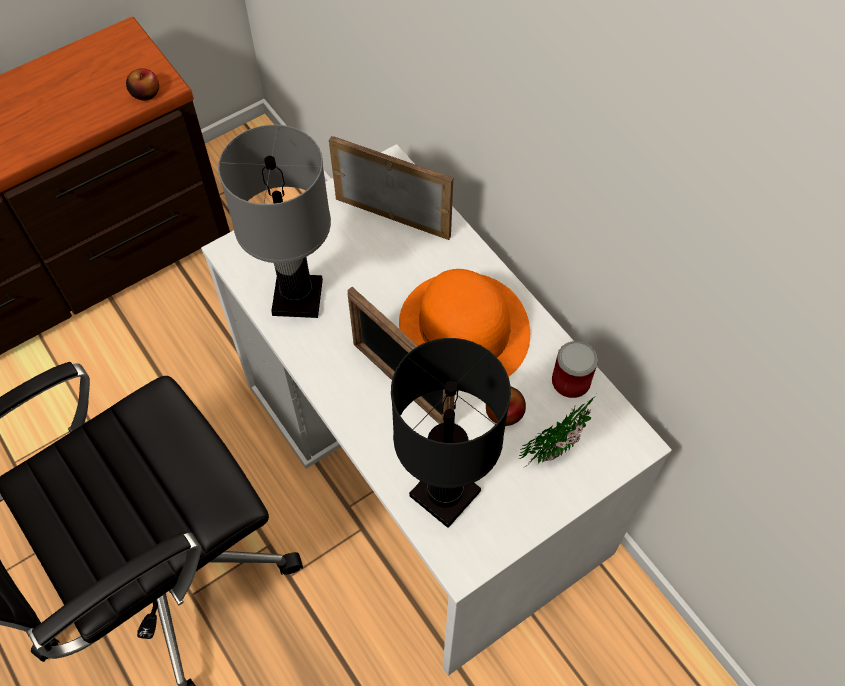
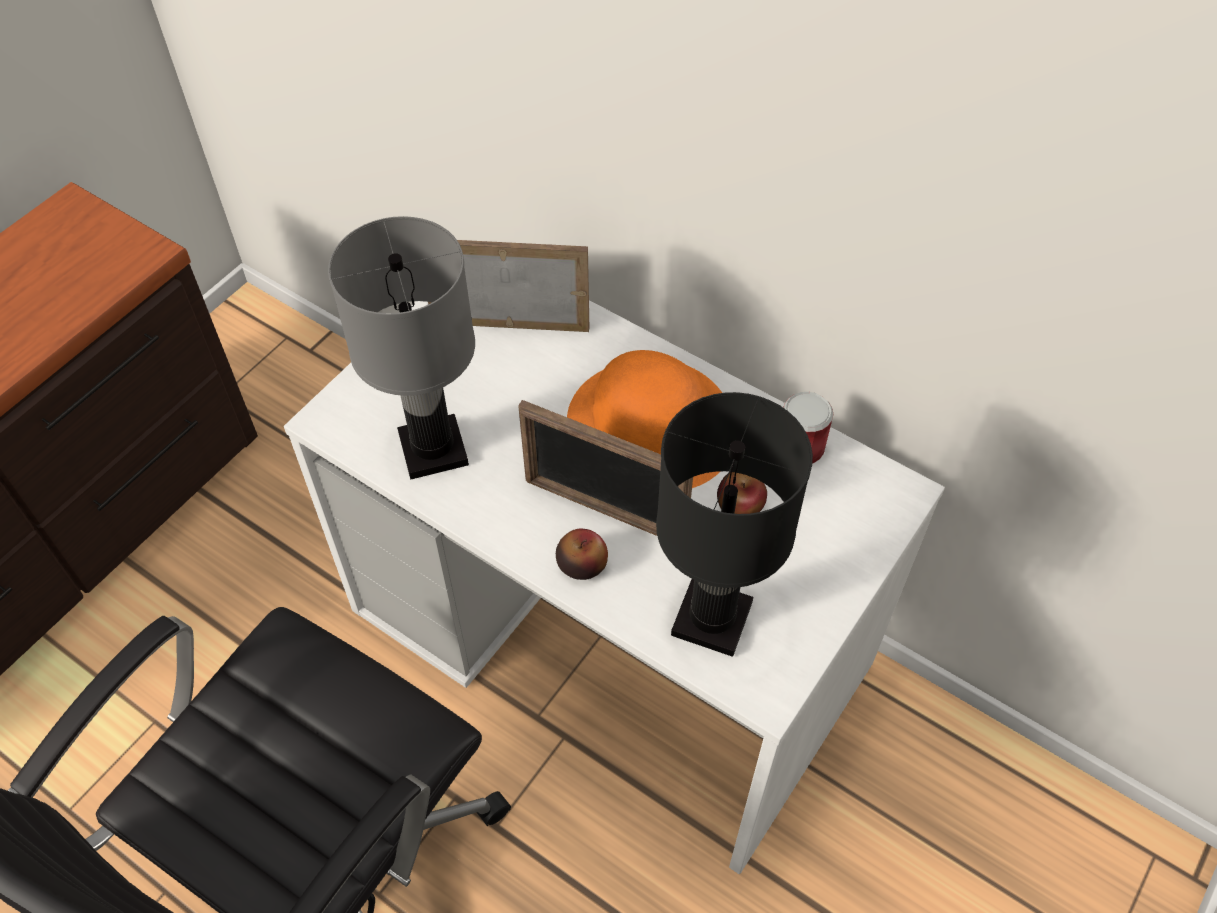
camera: 20 degrees left, 5 degrees down
apple [126,68,159,100] -> apple moved to [556,529,608,580]
potted plant [519,397,594,467] -> none

